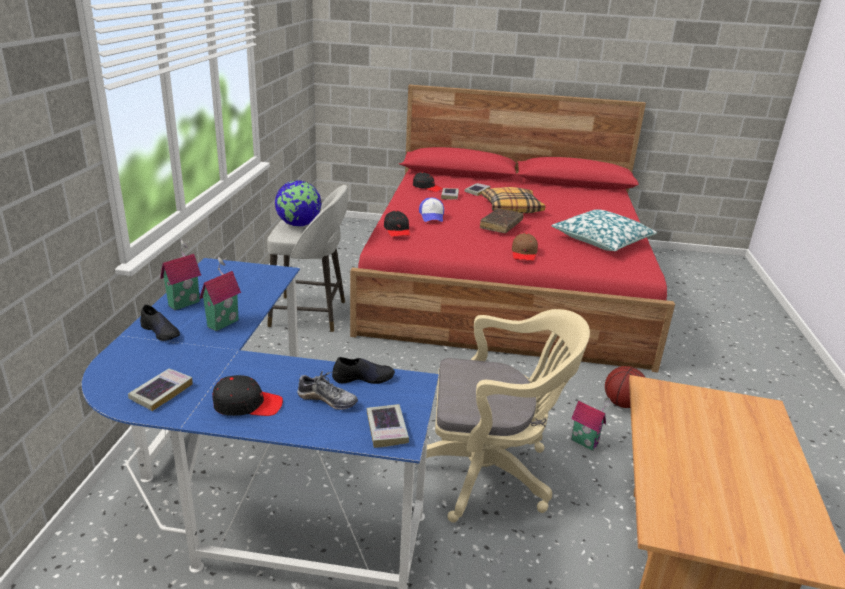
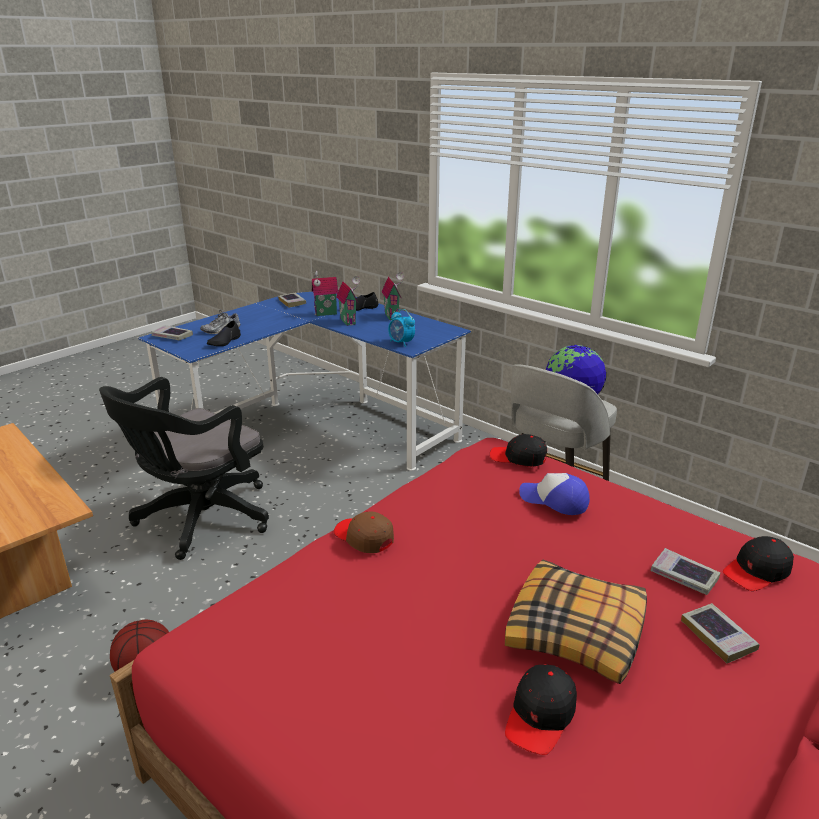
camera: 125 degrees right, 0 degrees up
black cap [212,375,283,416] -> black cap moved to [505,664,577,755]
beige office chair [426,309,590,523] -> black office chair [99,377,269,560]
brown book [480,208,523,233] -> none
pillow [551,209,657,251] -> none
toy house [571,397,611,451] -> toy house moved to [312,271,338,316]
none -> alarm clock [388,309,415,347]

